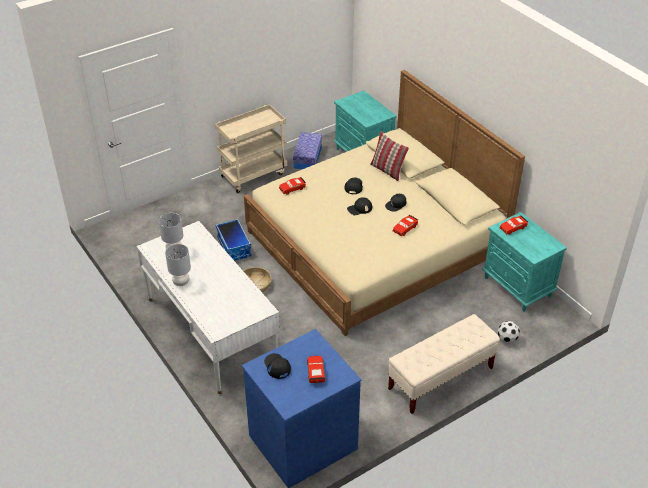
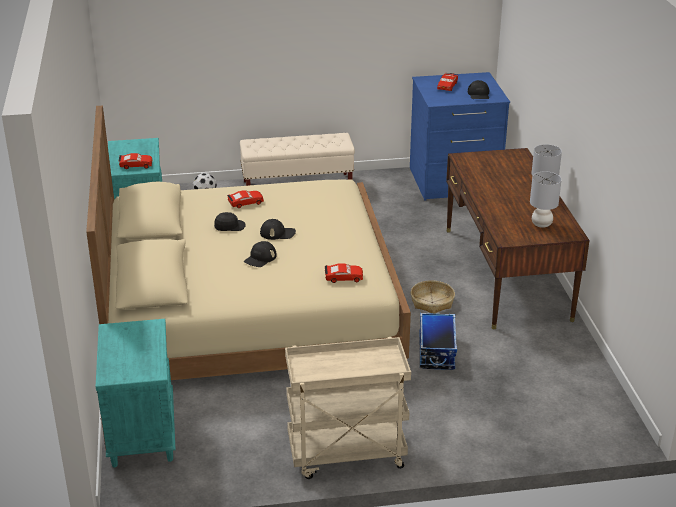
camera: 155 degrees left, 10 degrees down
white desk [136,221,280,394] -> brown desk [446,148,590,329]
storage box [293,132,322,169] -> none
pillow [370,131,409,181] -> none

